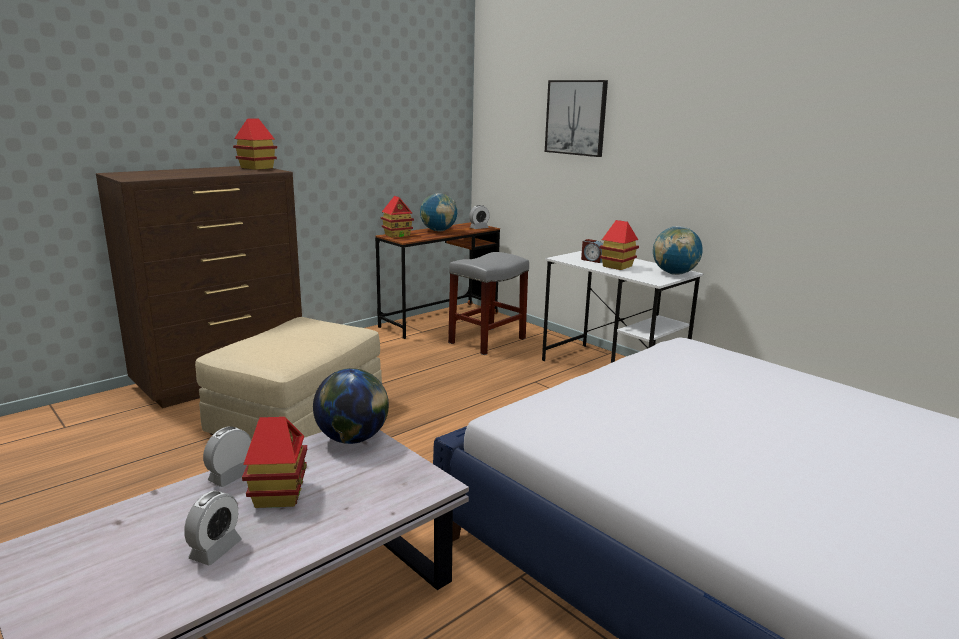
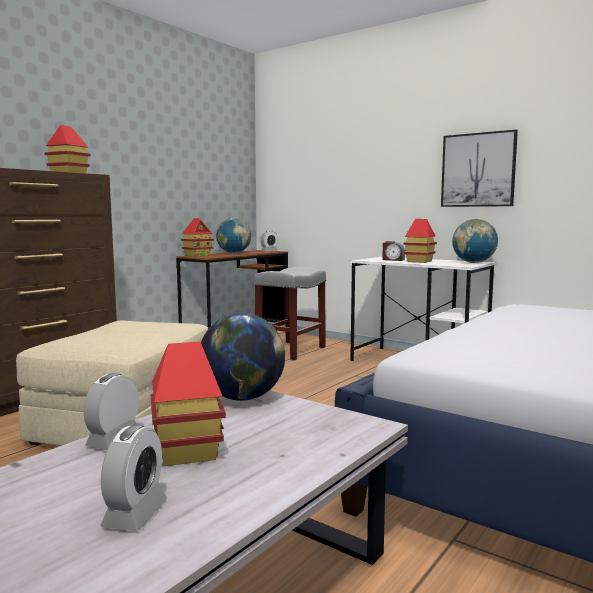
camera: 10 degrees left, 10 degrees down
picture [545,80,608,157] -> picture moved to [441,130,518,207]

